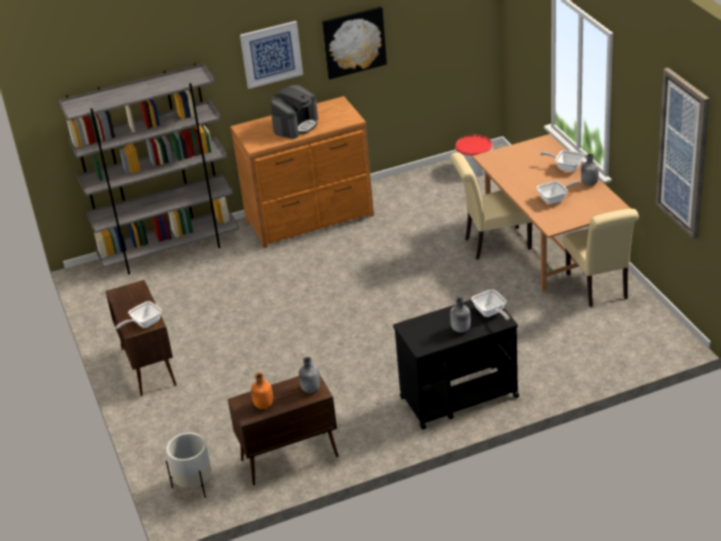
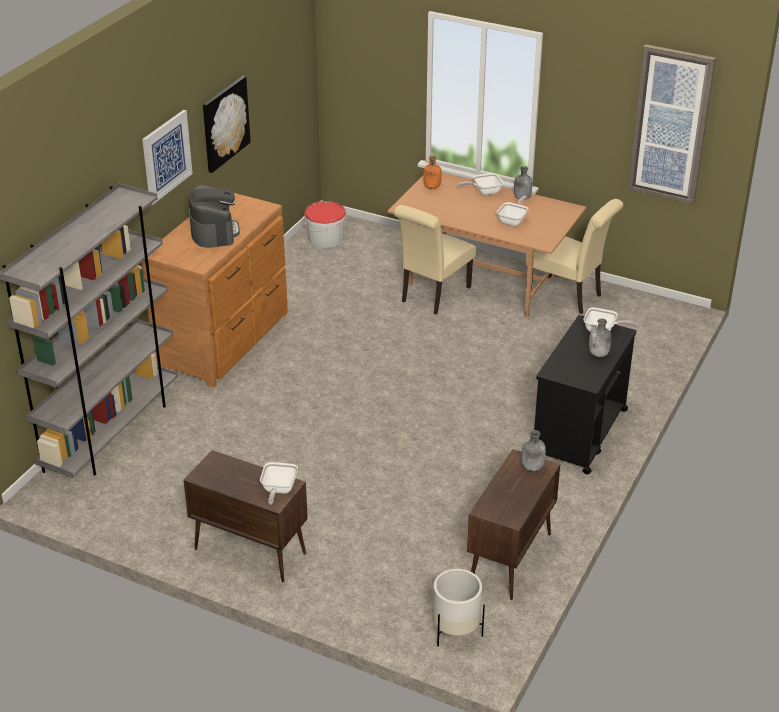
camera: 45 degrees left, 0 degrees up
orange bottle [251,373,273,409] -> orange bottle moved to [423,156,441,189]

